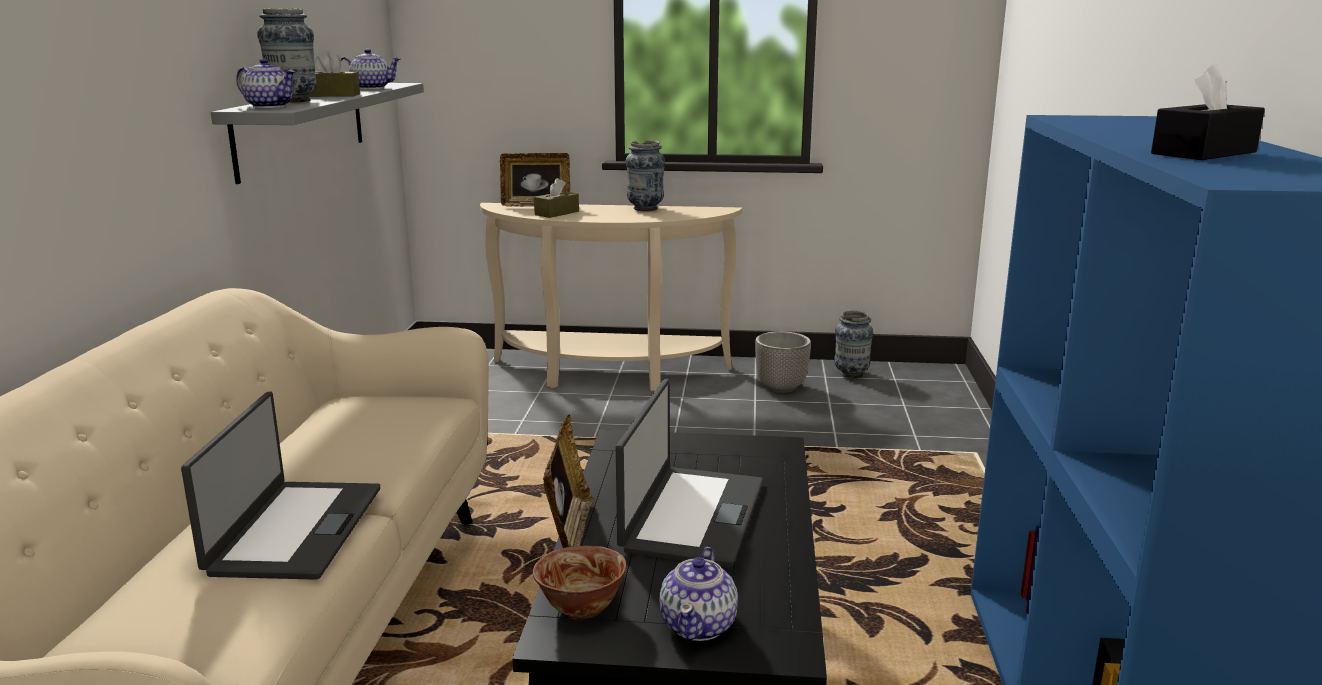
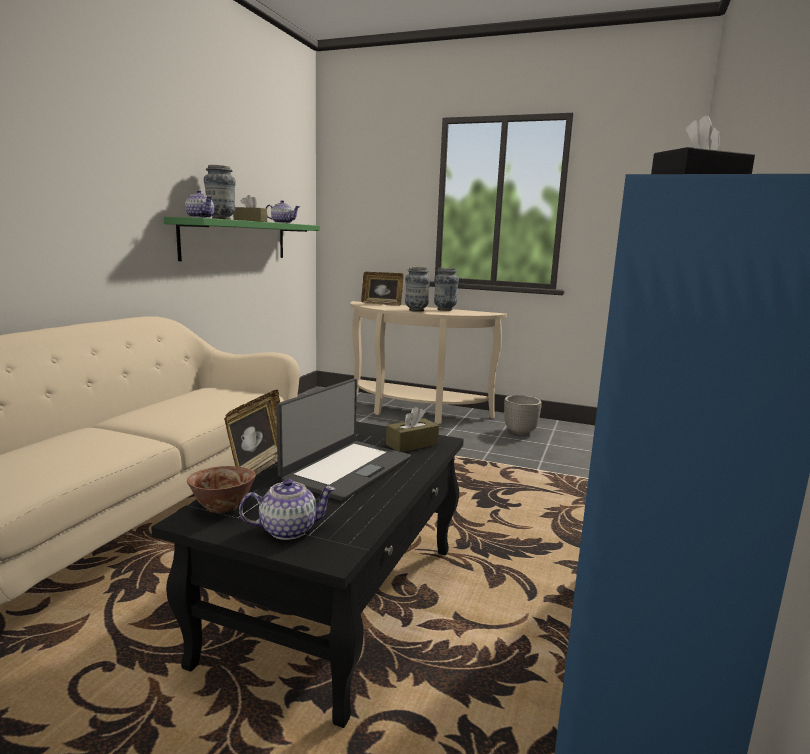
camera: 15 degrees right, 5 degrees down
laptop [181,392,380,580] -> none
grey shelf [211,83,424,184] -> green shelf [164,217,320,261]
brown tissue box [534,178,579,218] -> brown tissue box moved to [386,406,439,452]
teapot [659,547,738,641] -> teapot turned 135 degrees counterclockwise [239,478,336,540]
vase [834,310,874,378] -> vase moved to [405,267,430,312]

